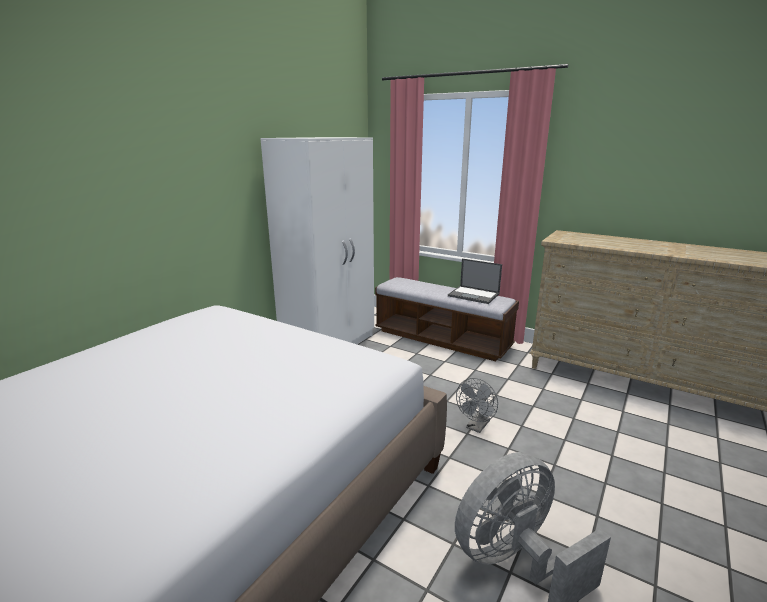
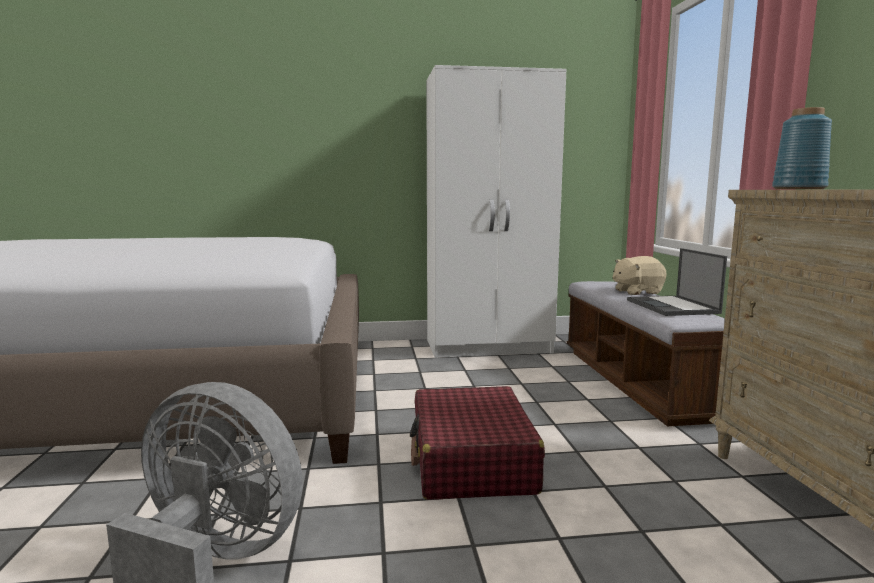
camera: 50 degrees right, 10 degrees down
grey fan [456,378,498,433] -> red suitcase [410,386,545,500]
none -> beige plush toy [613,256,667,295]
none -> blue vase [772,107,832,189]

